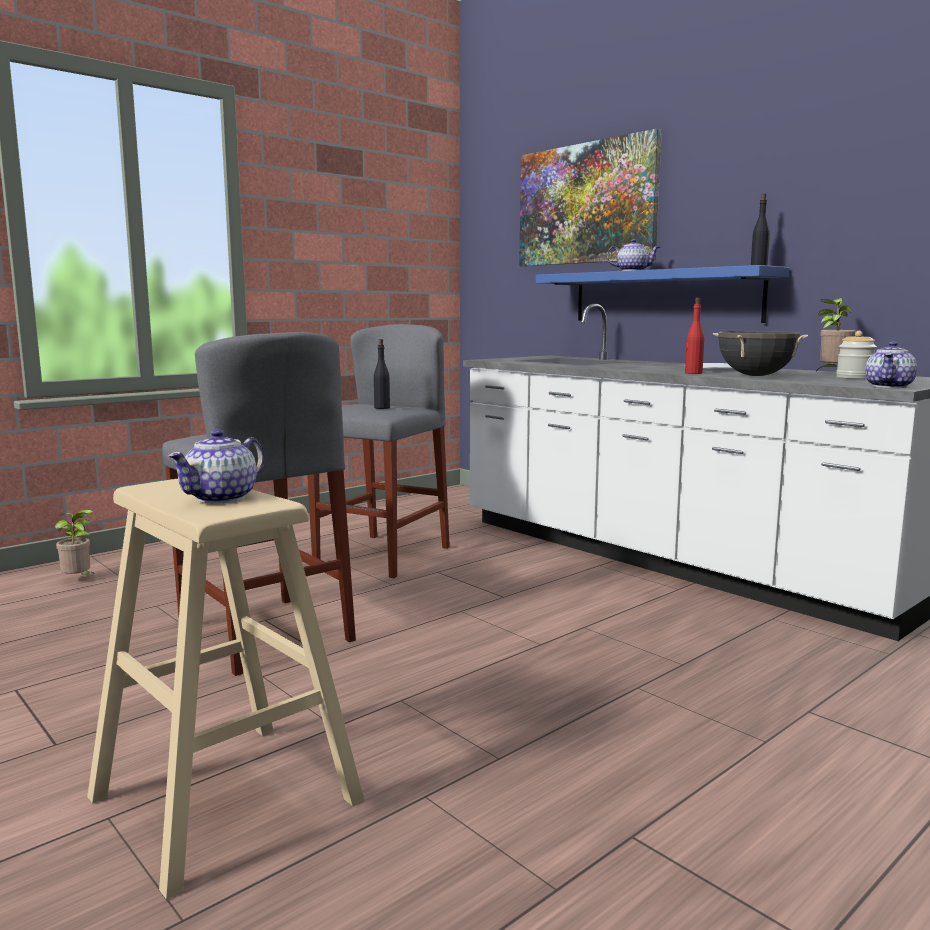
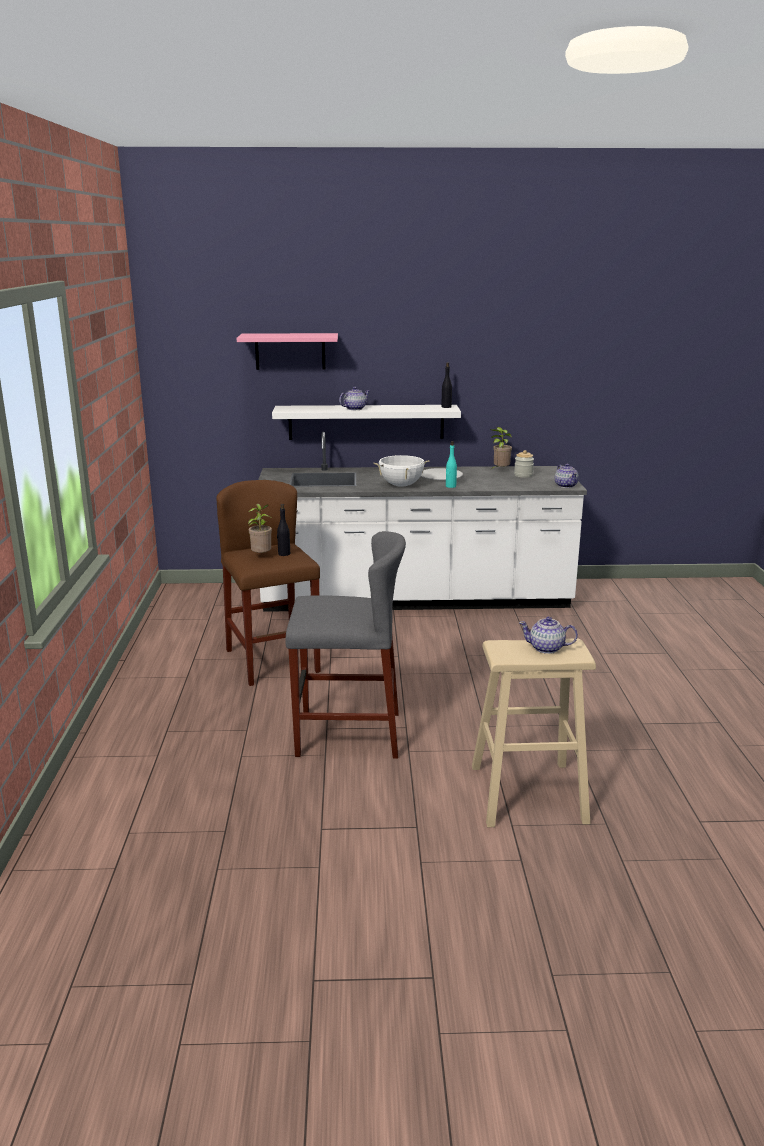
camera: 50 degrees left, 10 degrees up
potted plant [55,510,96,575] -> potted plant moved to [248,504,272,553]
teapot [168,429,264,504] -> teapot turned 120 degrees clockwise [519,617,578,654]
grey stool [307,324,450,578] -> brown stool [216,480,321,686]
picture [519,129,662,266] -> pink shelf [237,333,338,370]
blue shelf [536,265,789,323] -> white shelf [272,405,461,440]
red bottle [685,298,704,374] -> turquoise bottle [446,441,457,488]
black cooking pot [713,331,808,376] -> none
none -> white cooking pot [374,455,429,487]

